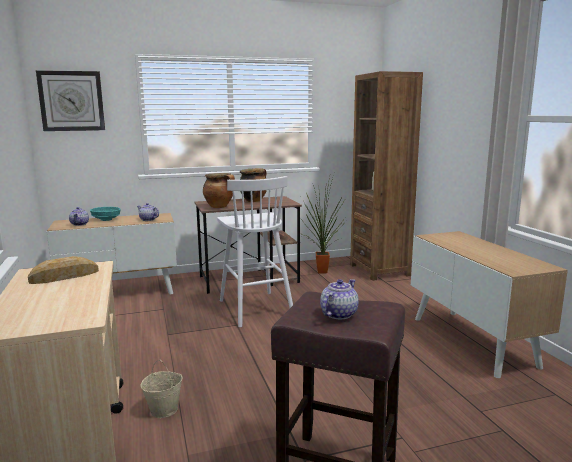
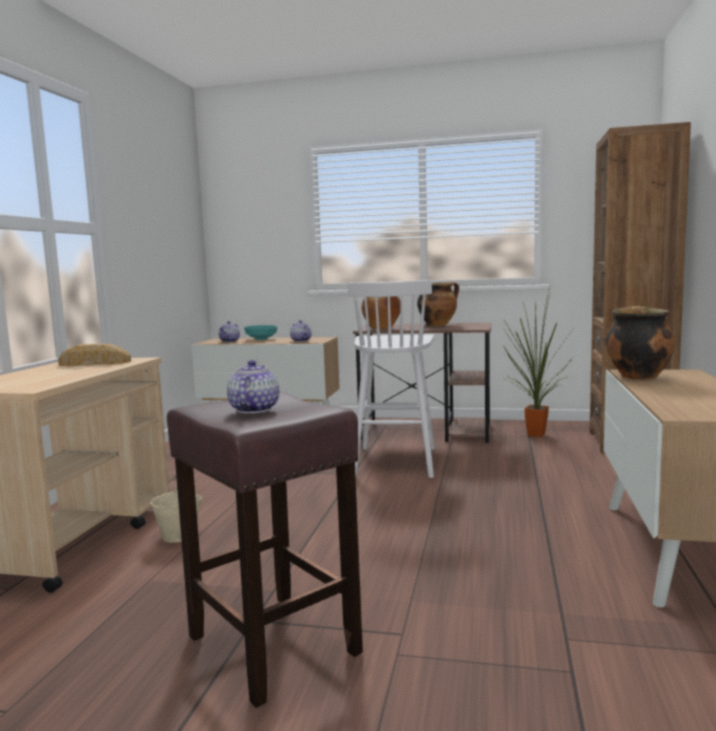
camera: 30 degrees right, 5 degrees down
wall clock [36,70,105,131] -> none
teapot [320,279,359,319] -> teapot turned 60 degrees counterclockwise [227,360,279,413]
none -> cooking pot [606,306,675,380]

